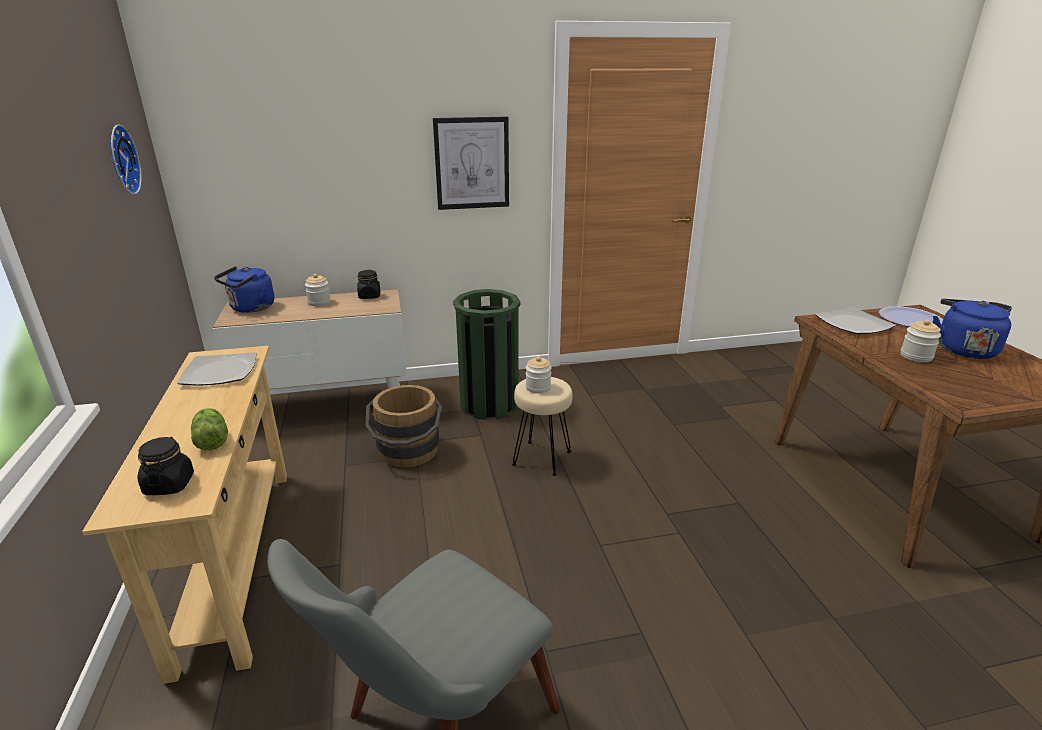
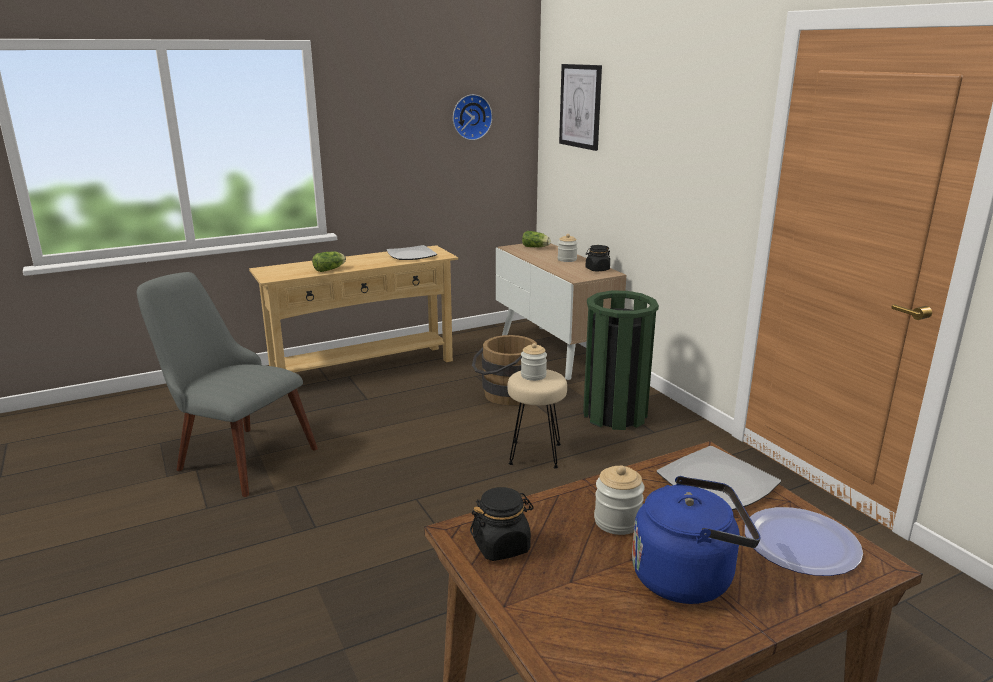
camera: 75 degrees right, 5 degrees down
black jar [138,437,194,495] -> black jar moved to [470,487,534,561]
blue kettle [214,266,274,313] -> lettuce [522,231,551,247]
picture [433,117,509,210] -> picture moved to [559,64,602,151]

